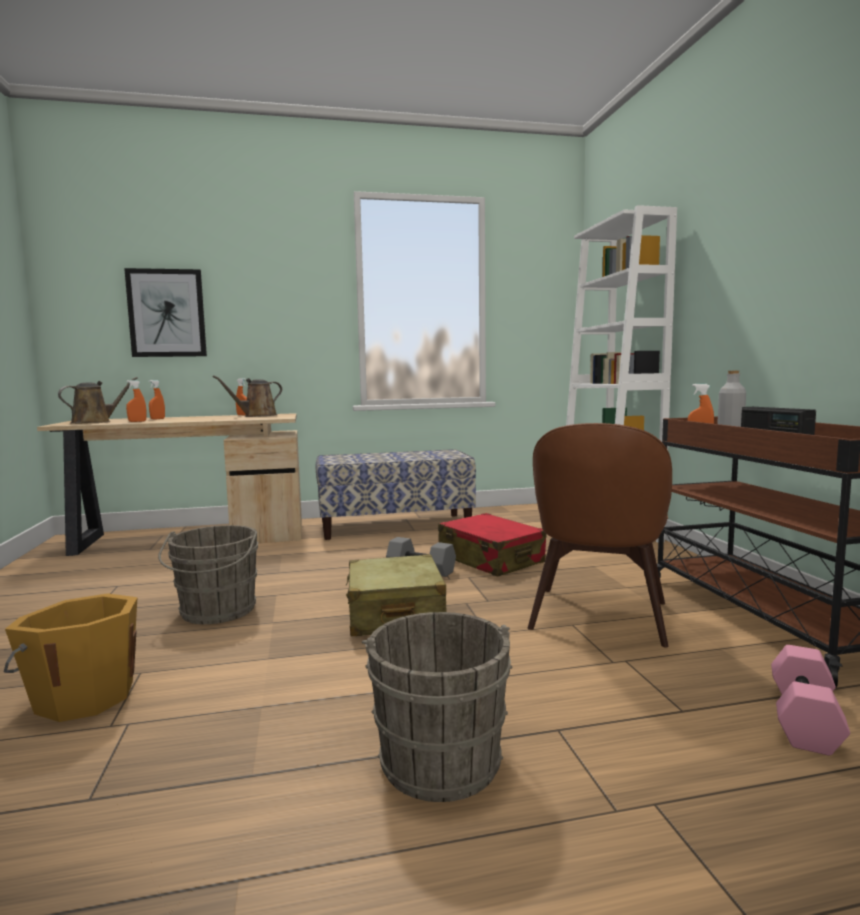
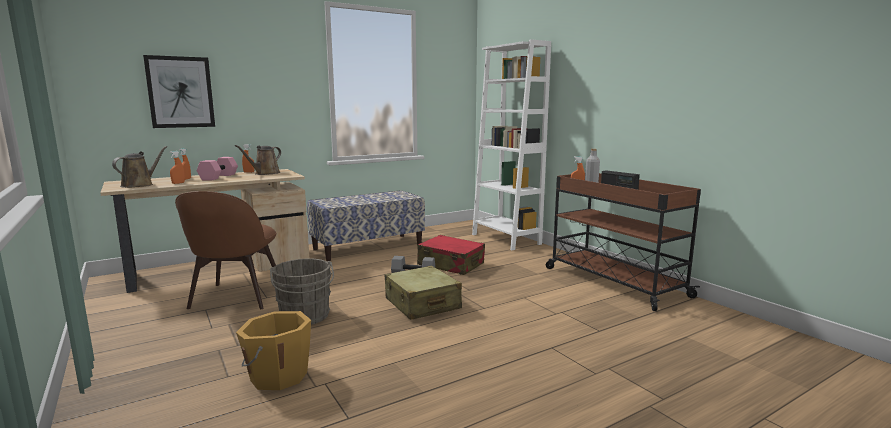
camera: 20 degrees left, 5 degrees up
grey bucket [362,612,513,802] -> none
brown chair [528,423,672,648] -> brown chair moved to [175,191,277,309]
pink dumbbell [771,645,850,756] -> pink dumbbell moved to [197,157,238,181]

